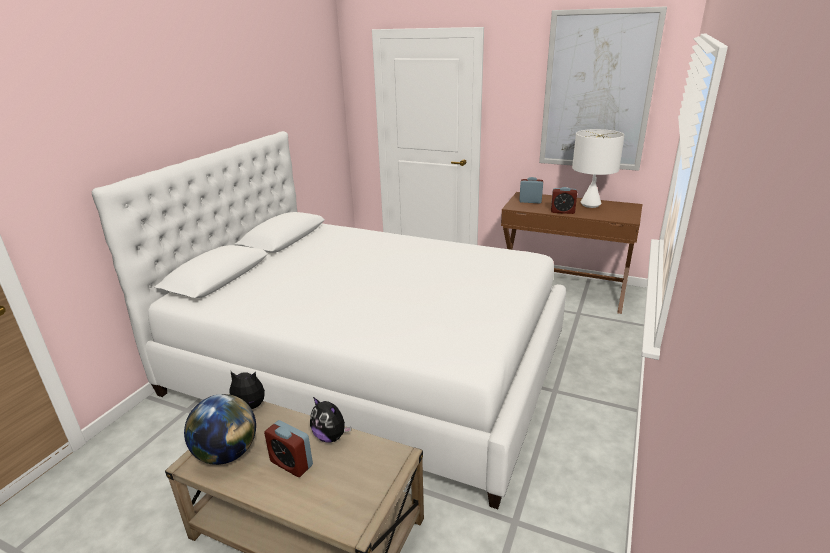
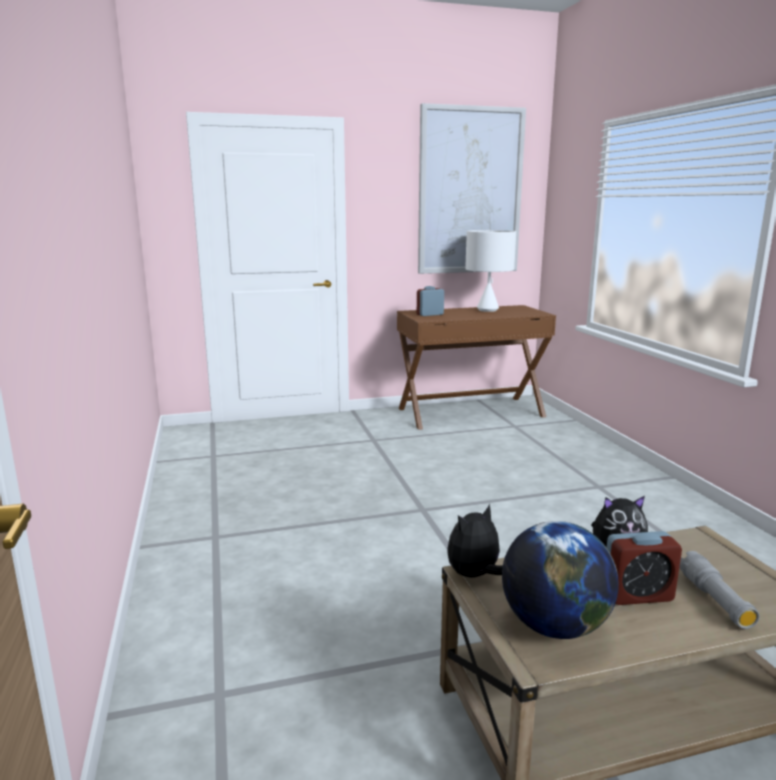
camera: 40 degrees left, 10 degrees down
white bed [92,131,566,509] -> none
alarm clock [551,187,577,214] -> none
none -> grey flashlight [679,551,760,629]

